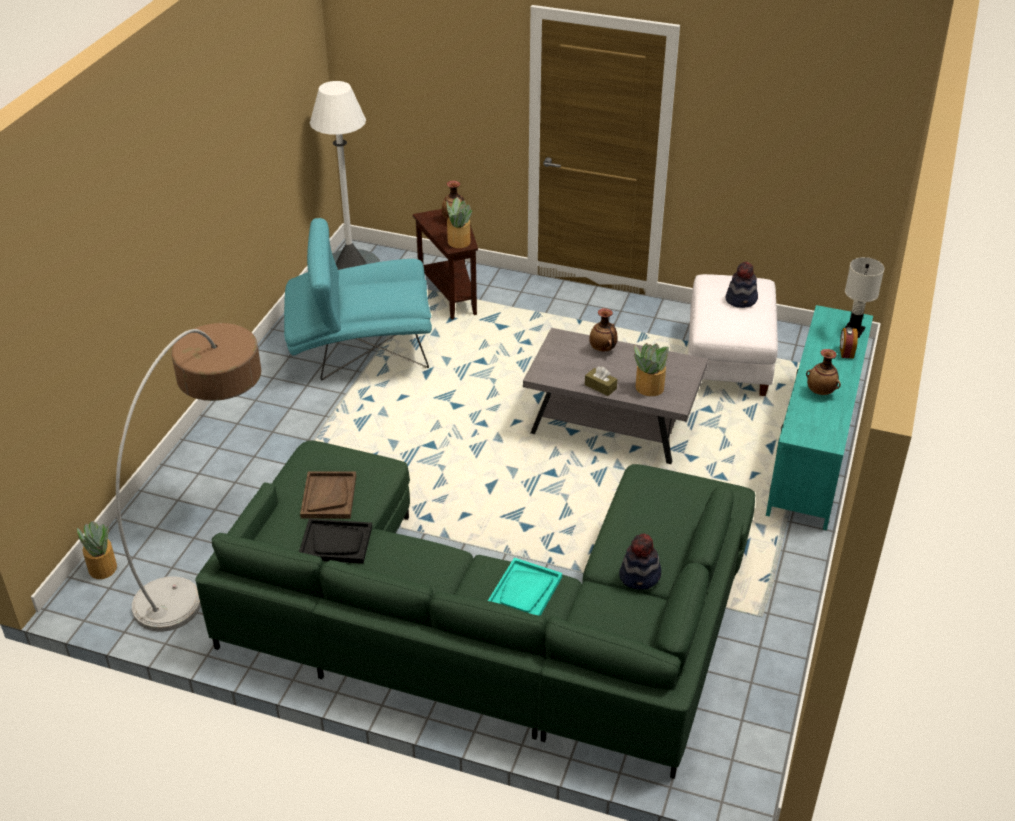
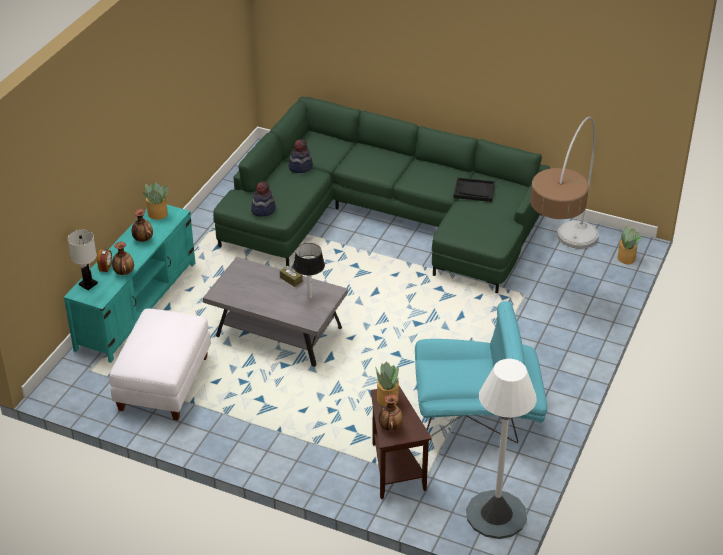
camera: 175 degrees left, 0 degrees up
brown tray [300,471,356,519] -> none
turquoise tray [488,558,562,616] -> none
vase [589,308,618,351] -> vase moved to [112,242,134,275]
potted plant [634,343,669,396] -> potted plant moved to [142,182,168,220]
hat [726,261,758,308] -> hat moved to [251,181,276,217]
none -> table lamp [293,243,325,299]

